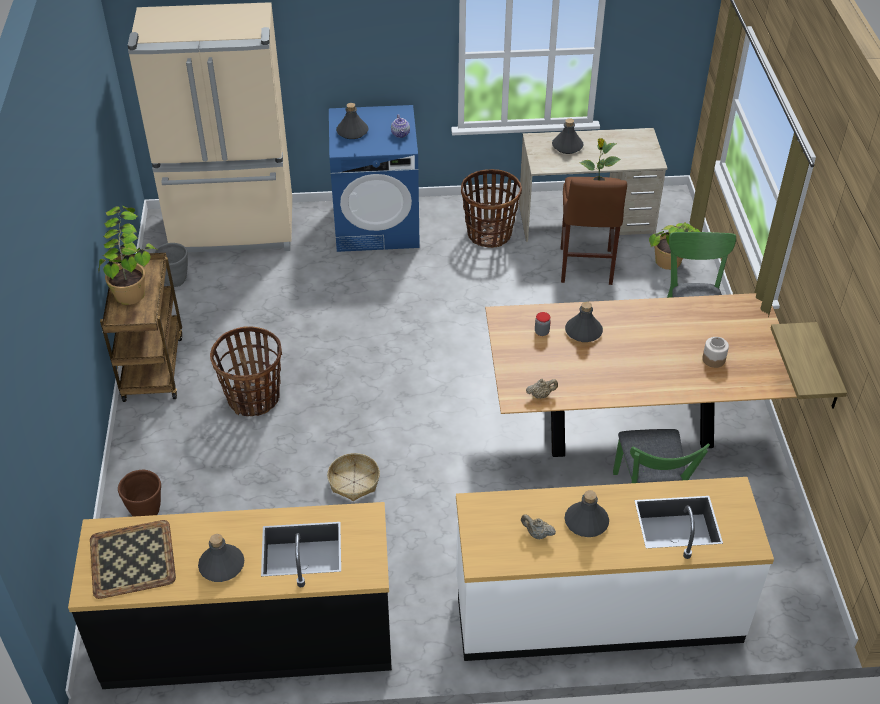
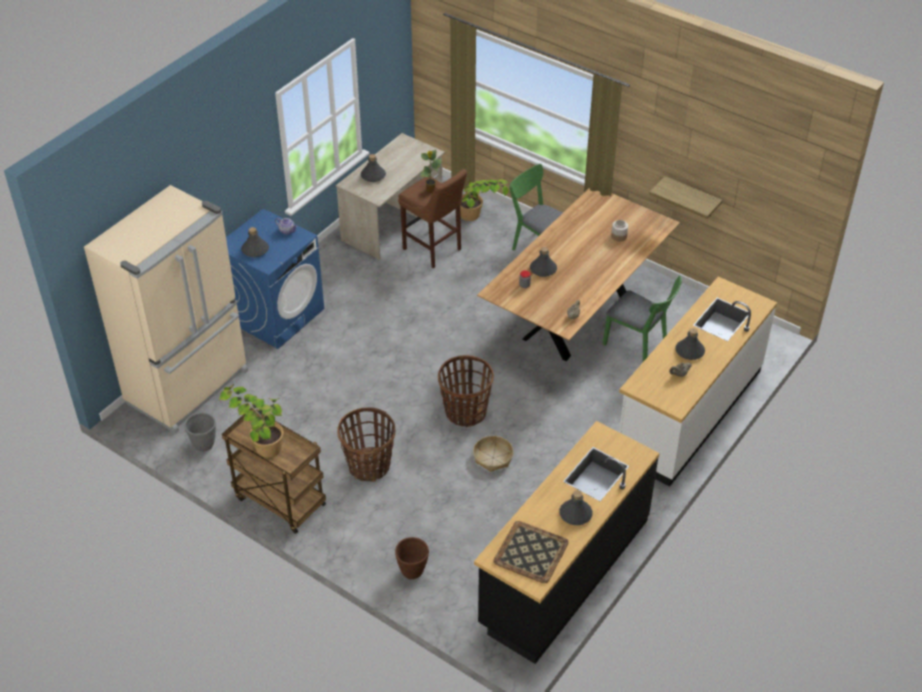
camera: 50 degrees left, 0 degrees up
basket [461,169,522,248] -> basket moved to [438,355,494,427]

